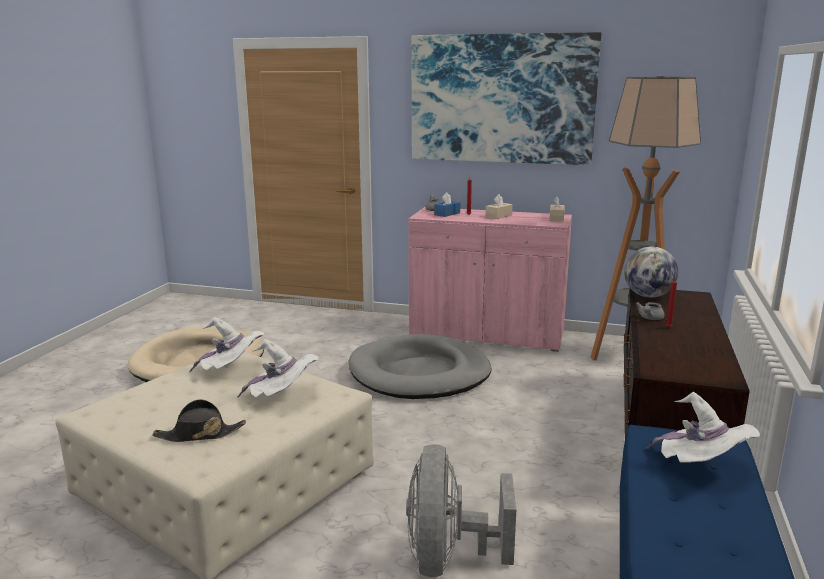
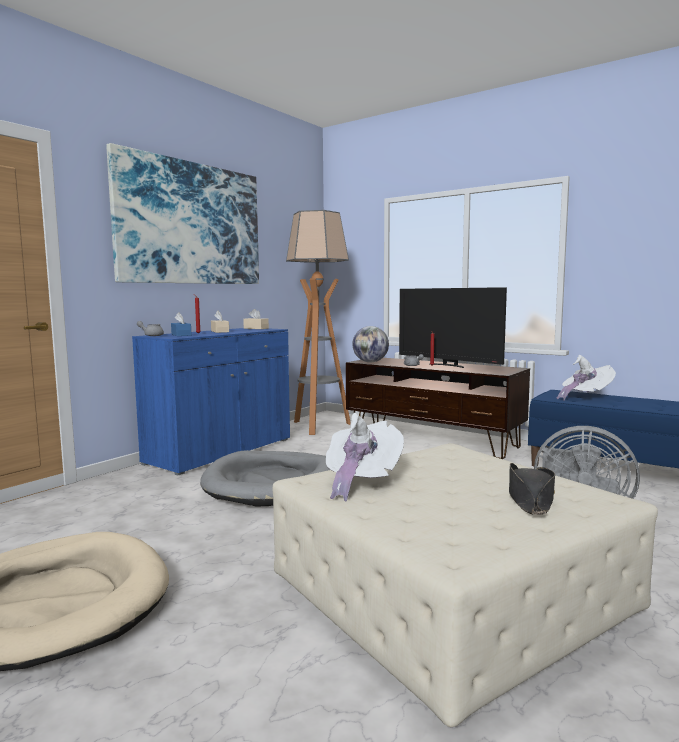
camera: 70 degrees left, 10 degrees down
white hat [237,339,319,398] -> none
pink cabinet [409,207,572,352] -> blue cabinet [132,328,290,476]
none -> television [399,287,507,368]

